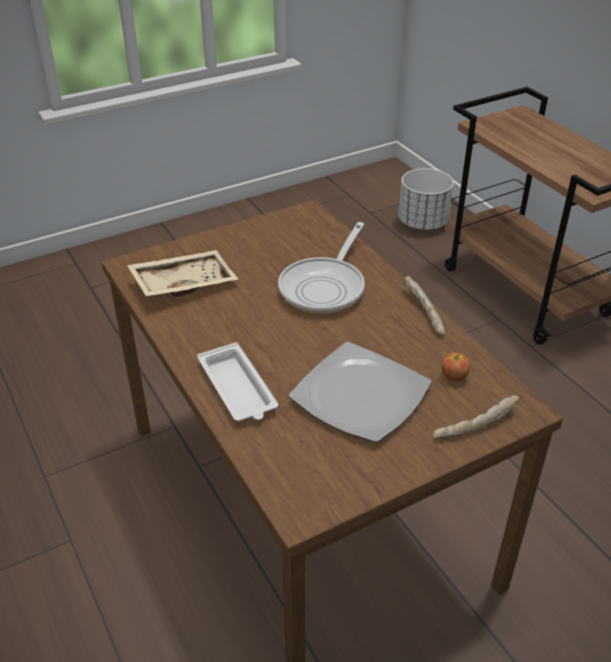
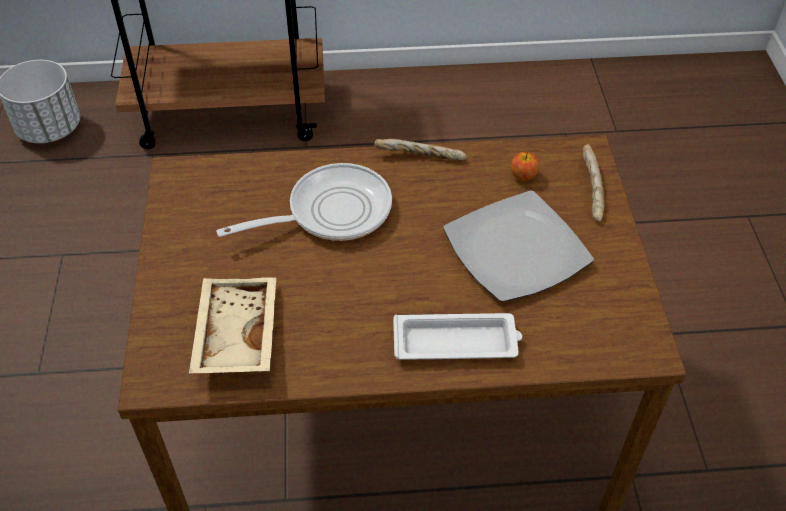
camera: 65 degrees left, 10 degrees up
frying pan [278,222,365,313] -> frying pan turned 75 degrees counterclockwise [216,163,392,241]

